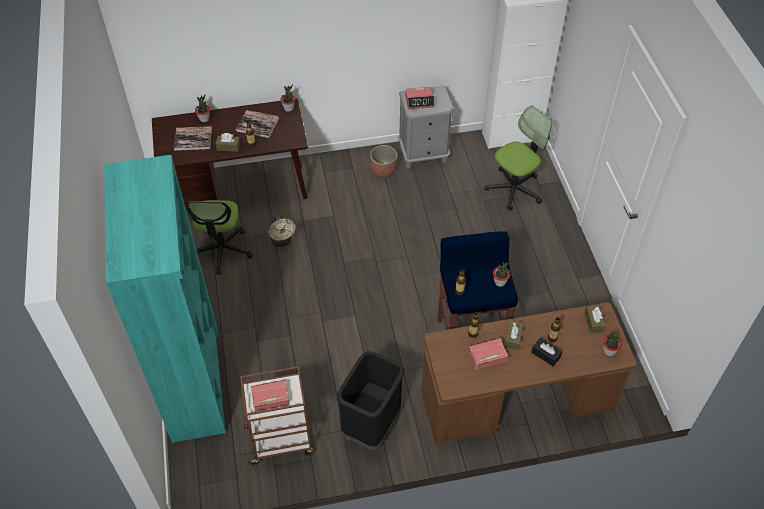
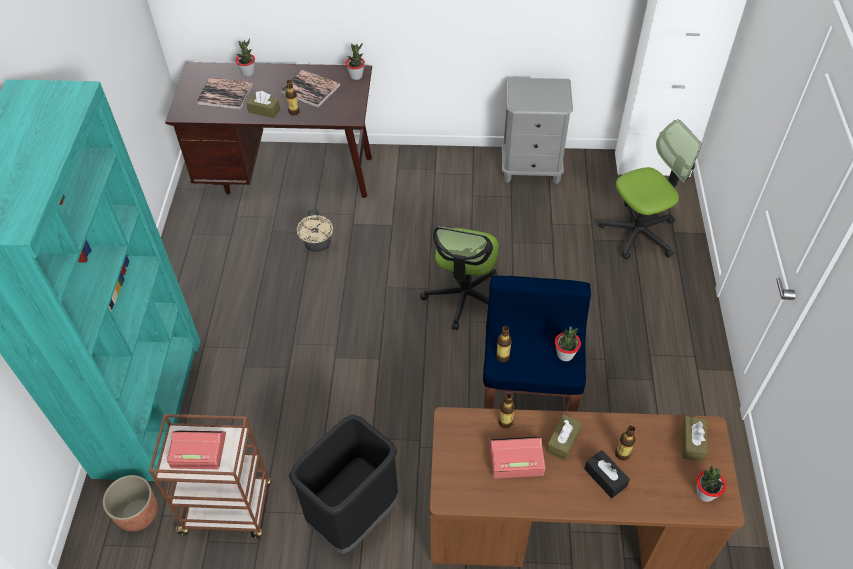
camera: 15 degrees right, 0 degrees up
office chair [187,200,253,275] -> office chair moved to [420,227,499,330]
planter [370,145,397,178] -> planter moved to [103,475,158,532]
alarm clock [406,87,435,109] -> none

